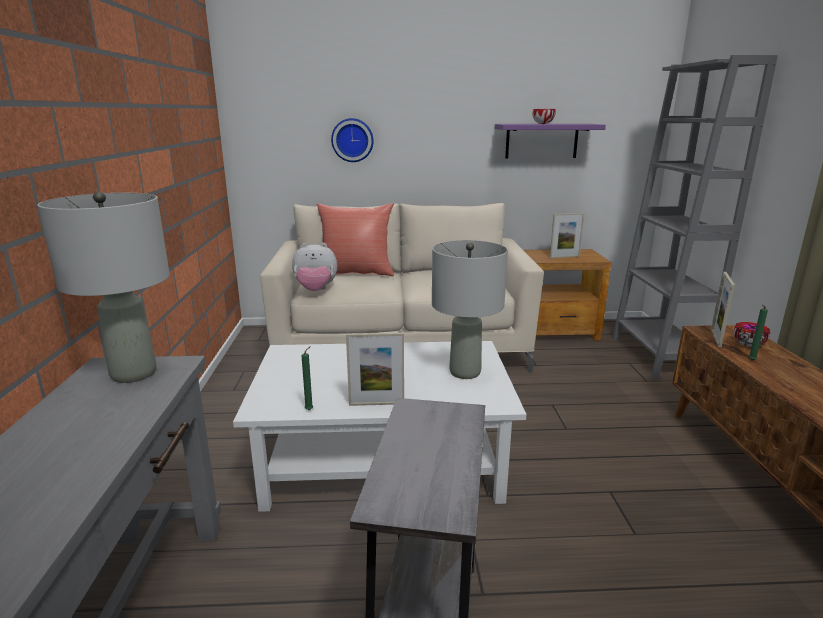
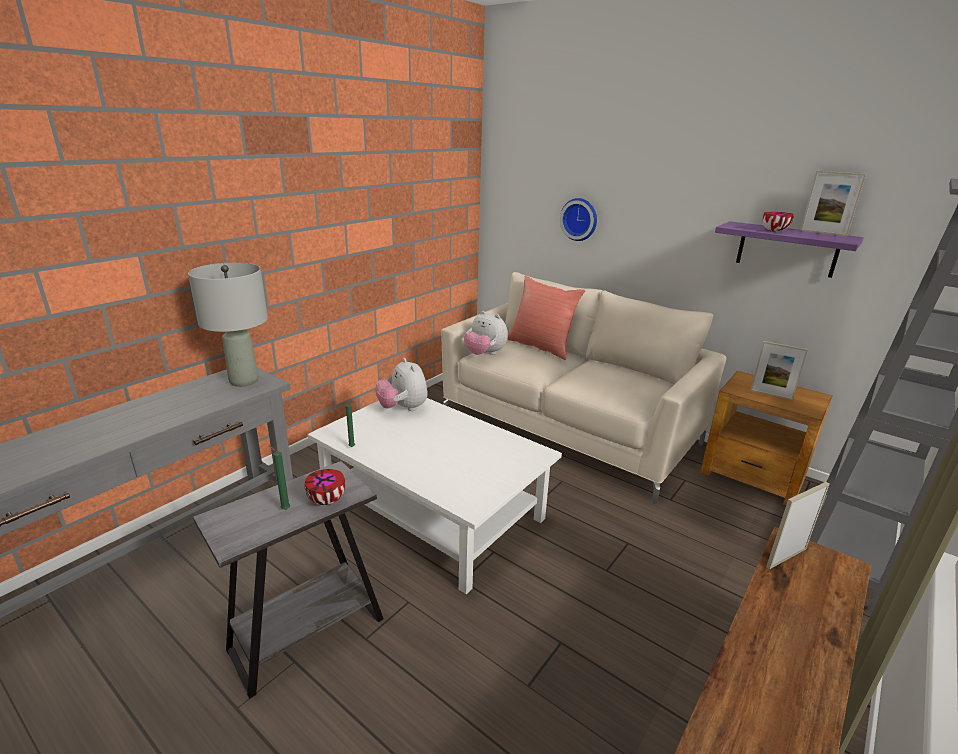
camera: 40 degrees right, 5 degrees up
picture frame [346,332,404,406] -> picture frame moved to [800,171,866,236]
grey table lamp [432,240,508,379] -> none
bowl [734,322,770,347] -> bowl moved to [305,469,345,505]
green candle [748,305,768,360] -> green candle moved to [269,446,290,510]
none -> plush toy [376,358,428,411]

